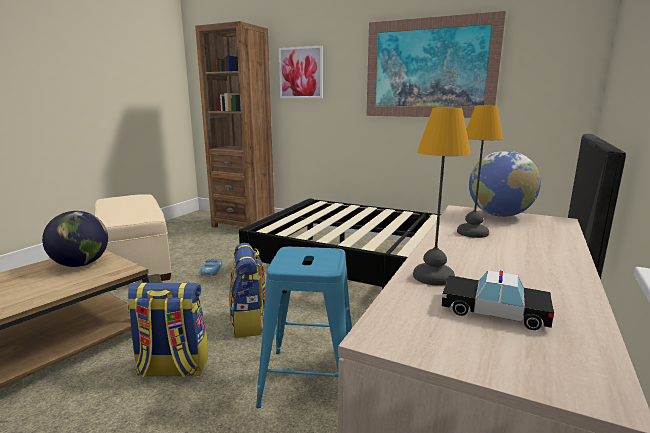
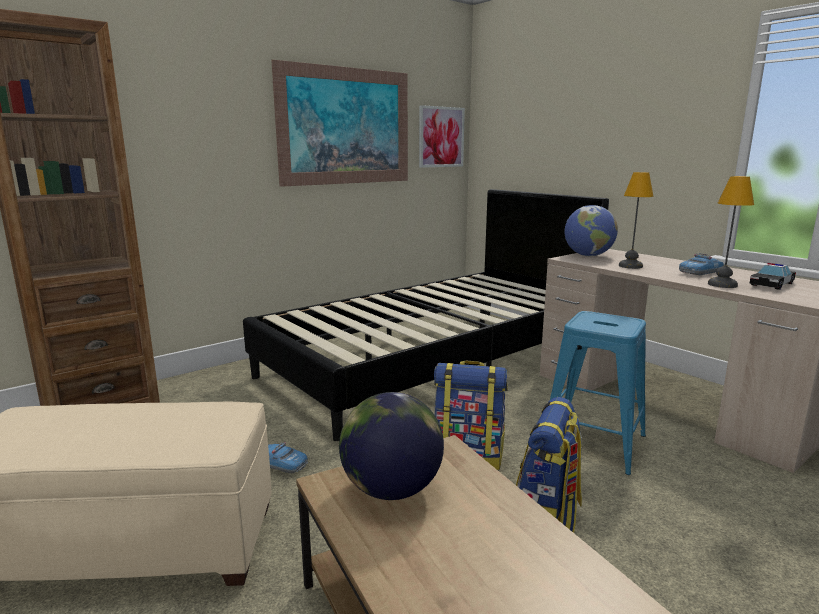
camera: 65 degrees left, 0 degrees up
picture [279,46,323,98] -> picture moved to [419,105,465,168]
none -> toy car [679,253,724,275]

